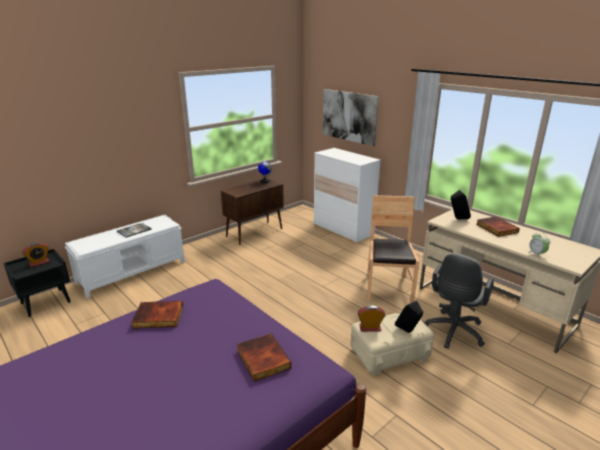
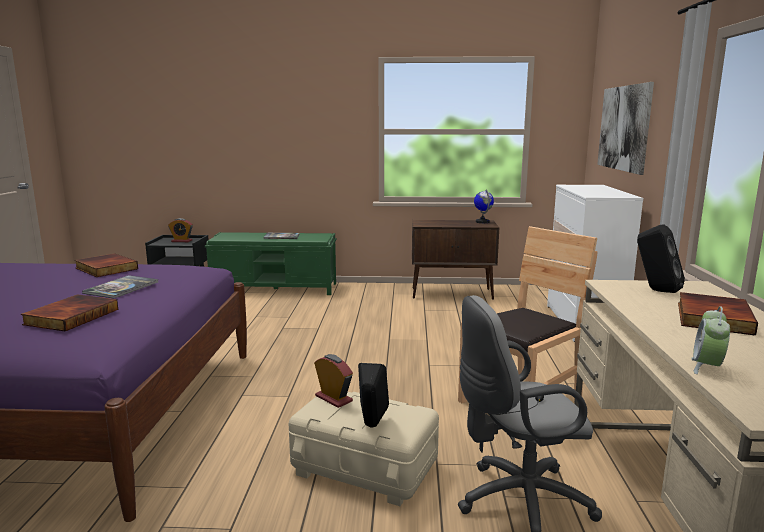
camera: 45 degrees right, 10 degrees down
white bench [65,215,185,298] -> green bench [205,232,336,295]
none -> book [82,275,158,299]

